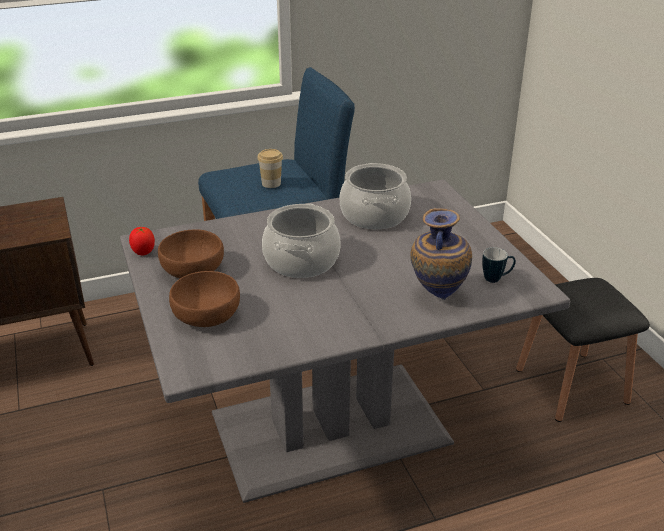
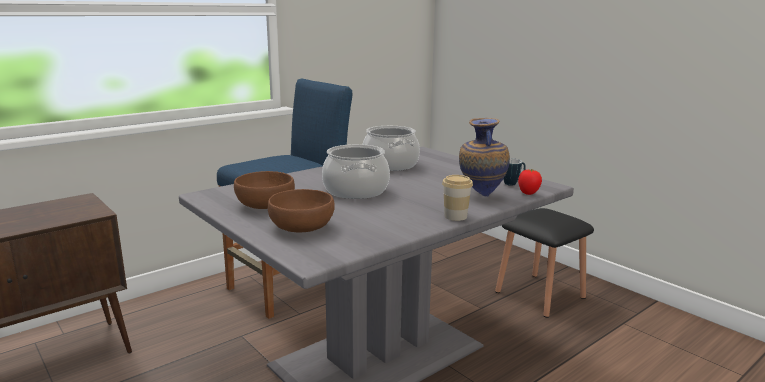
camera: 20 degrees left, 15 degrees down
tomato [129,227,155,255] -> tomato moved to [518,169,542,195]
cup [257,149,283,188] -> cup moved to [442,175,473,221]

